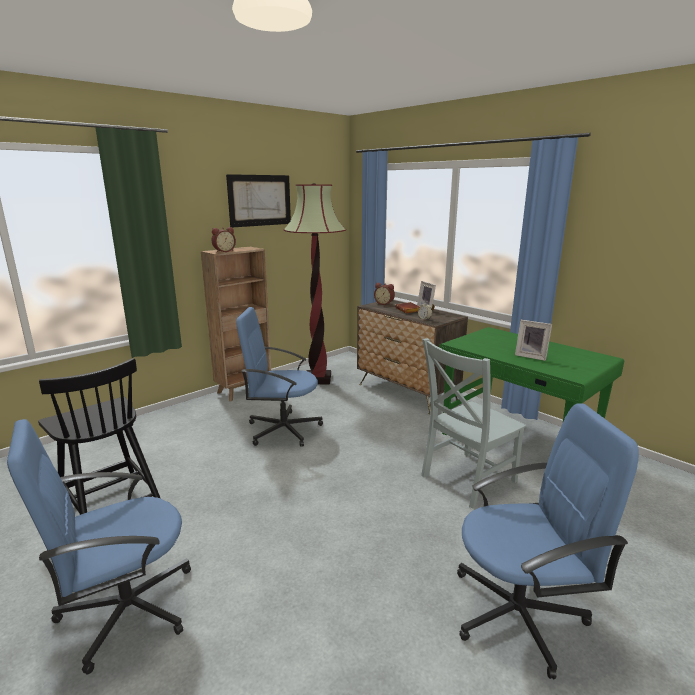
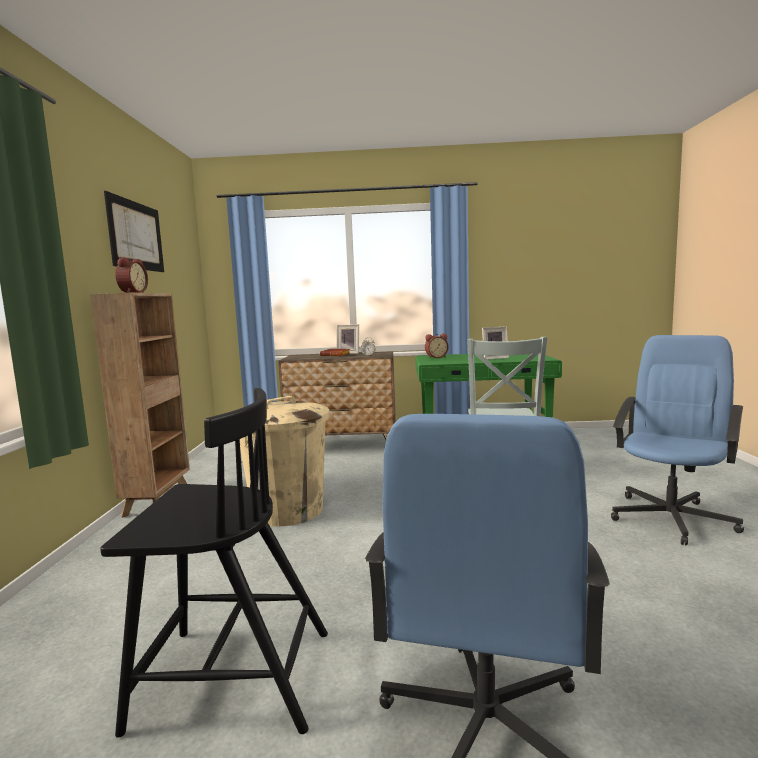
camera: 45 degrees left, 10 degrees down
blue office chair [236,307,323,447] -> beige trash can [240,396,330,526]
floor lamp [283,183,346,384] -> none
alarm clock [374,283,395,305] -> alarm clock moved to [425,334,449,358]

